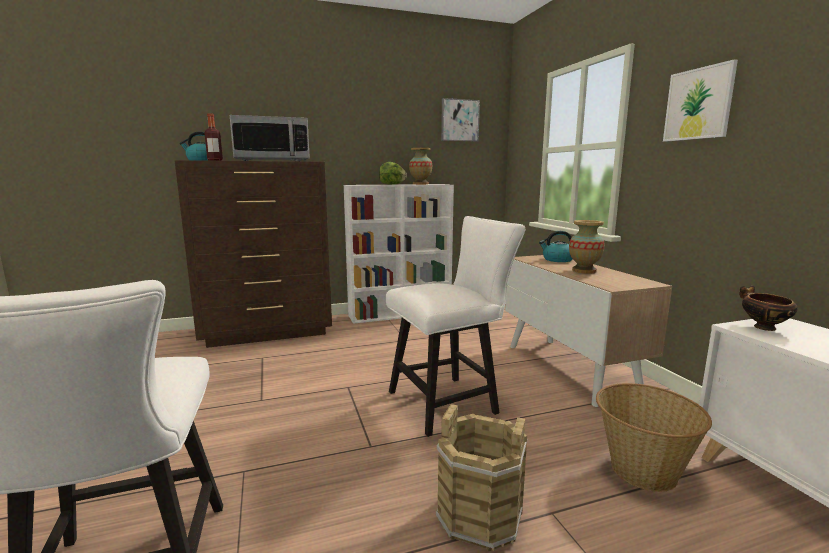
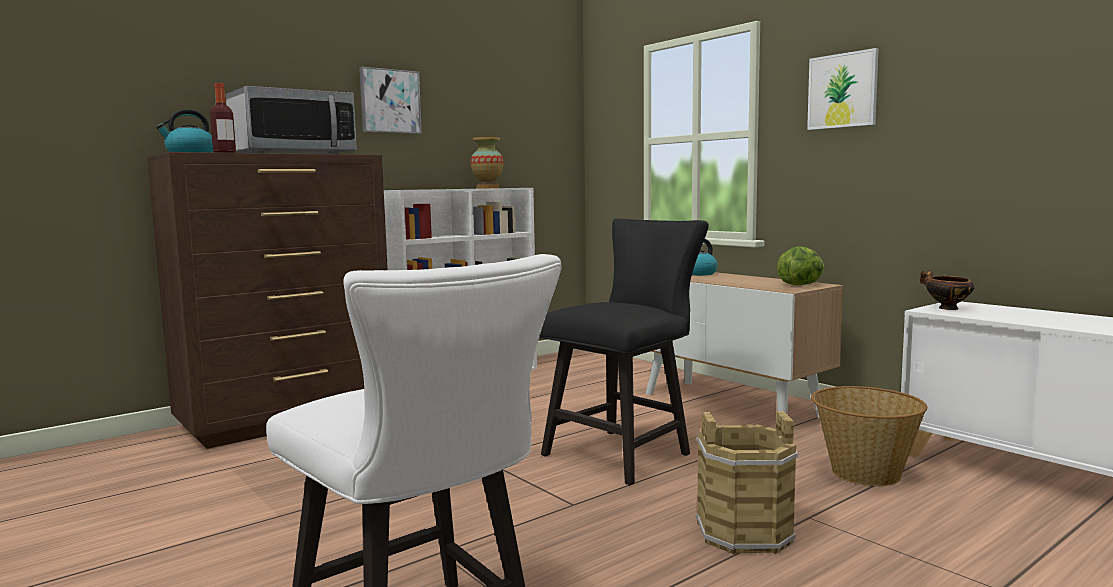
camera: 20 degrees left, 5 degrees down
lettuce [379,162,407,185] -> lettuce moved to [777,246,824,285]
white chair [386,216,526,437] -> black chair [539,218,709,486]
picture [441,98,480,142] -> picture moved to [359,67,422,134]
vase [569,220,605,274] -> none

